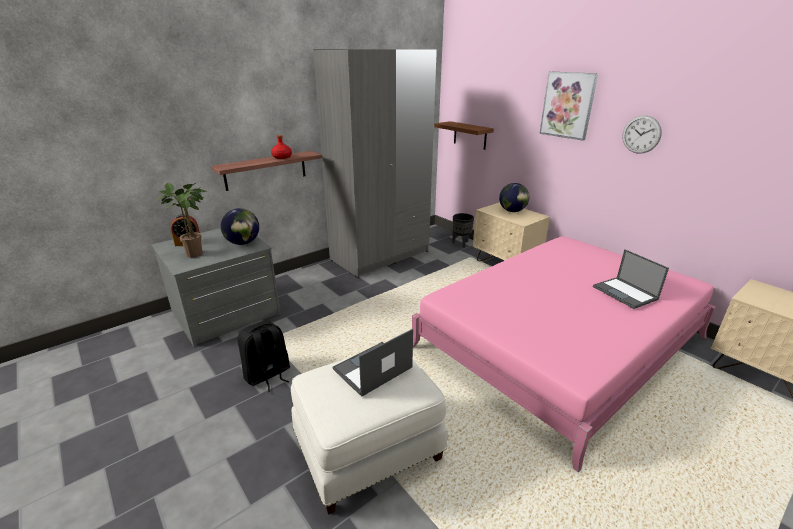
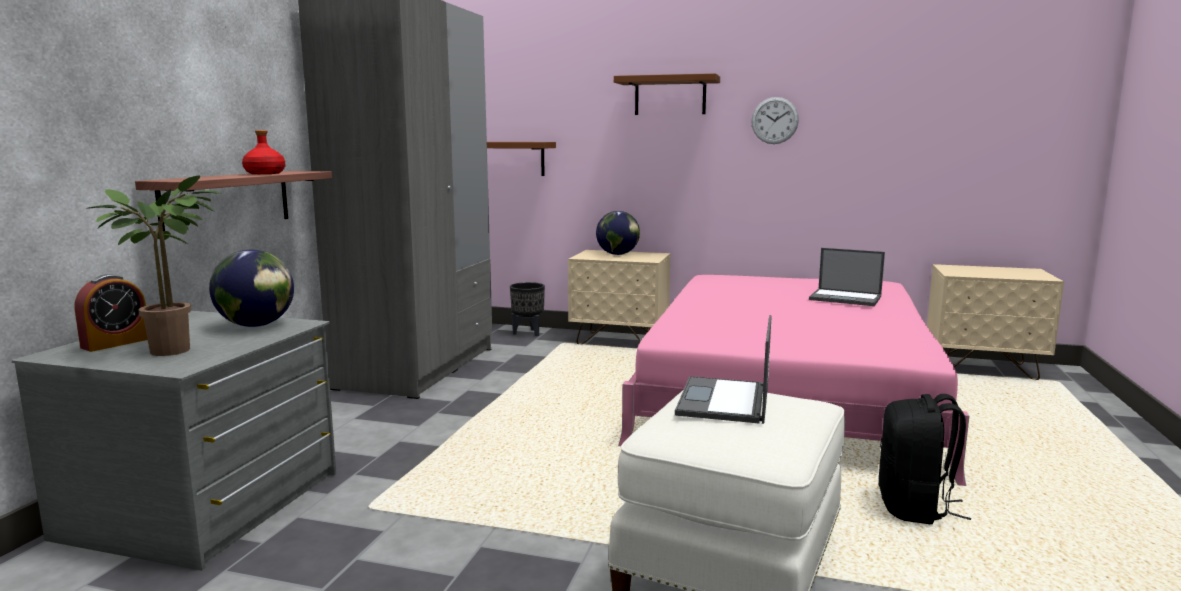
camera: 35 degrees left, 15 degrees down
black backpack [237,321,290,392] -> black backpack moved to [878,394,971,524]
picture [539,72,598,141] -> brown shelf [614,73,720,115]

